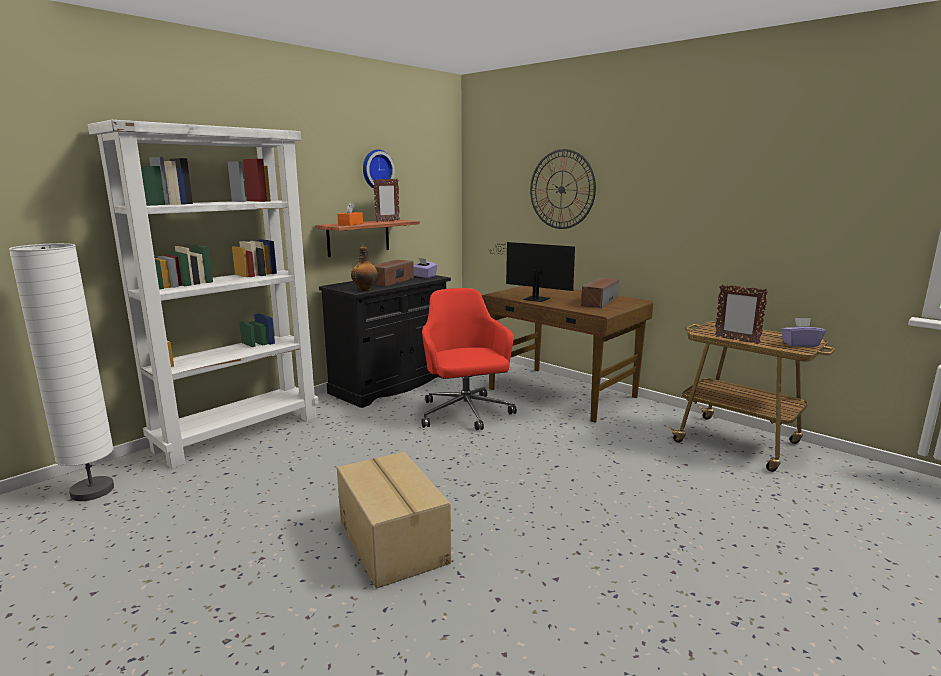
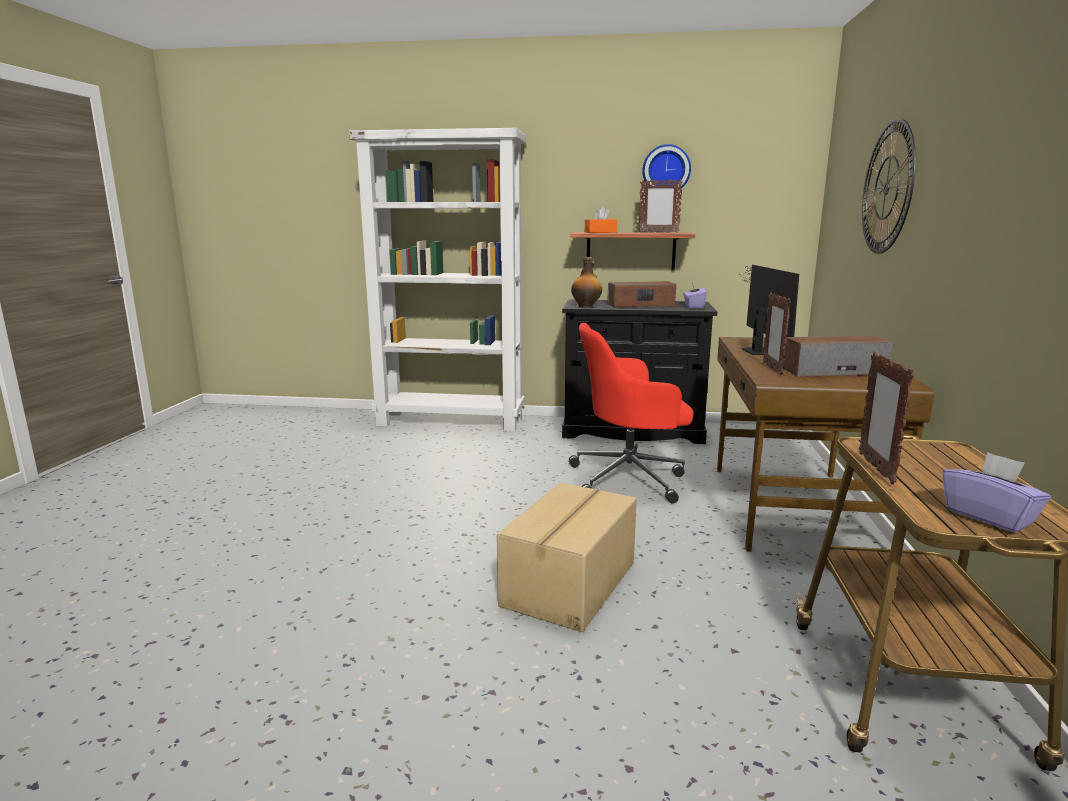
camera: 55 degrees right, 0 degrees up
white floor lamp [9,243,114,501] -> none
cardboard box [337,452,451,588] -> cardboard box moved to [497,482,637,632]
red office chair [421,288,517,430] -> red office chair turned 135 degrees counterclockwise [569,323,694,503]
none -> picture frame [763,292,791,375]

